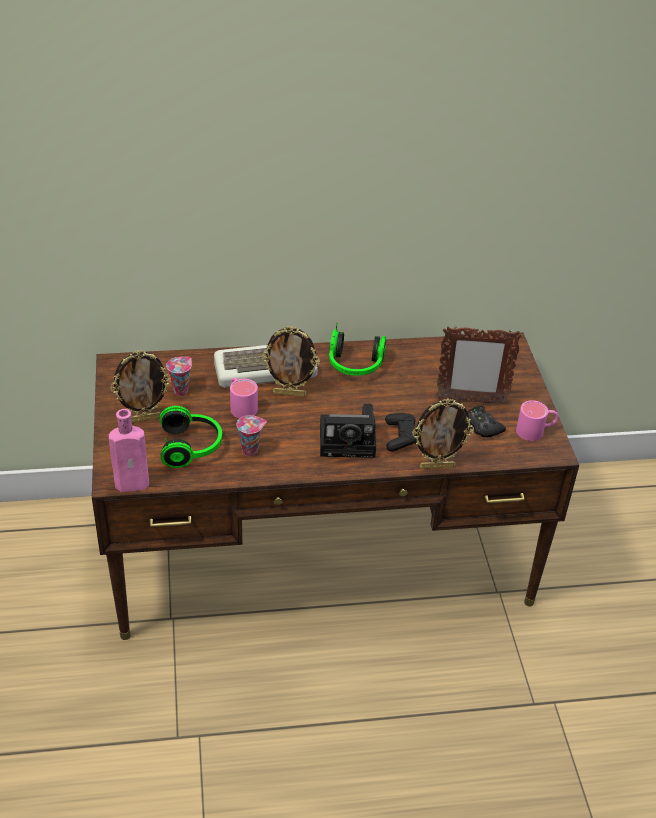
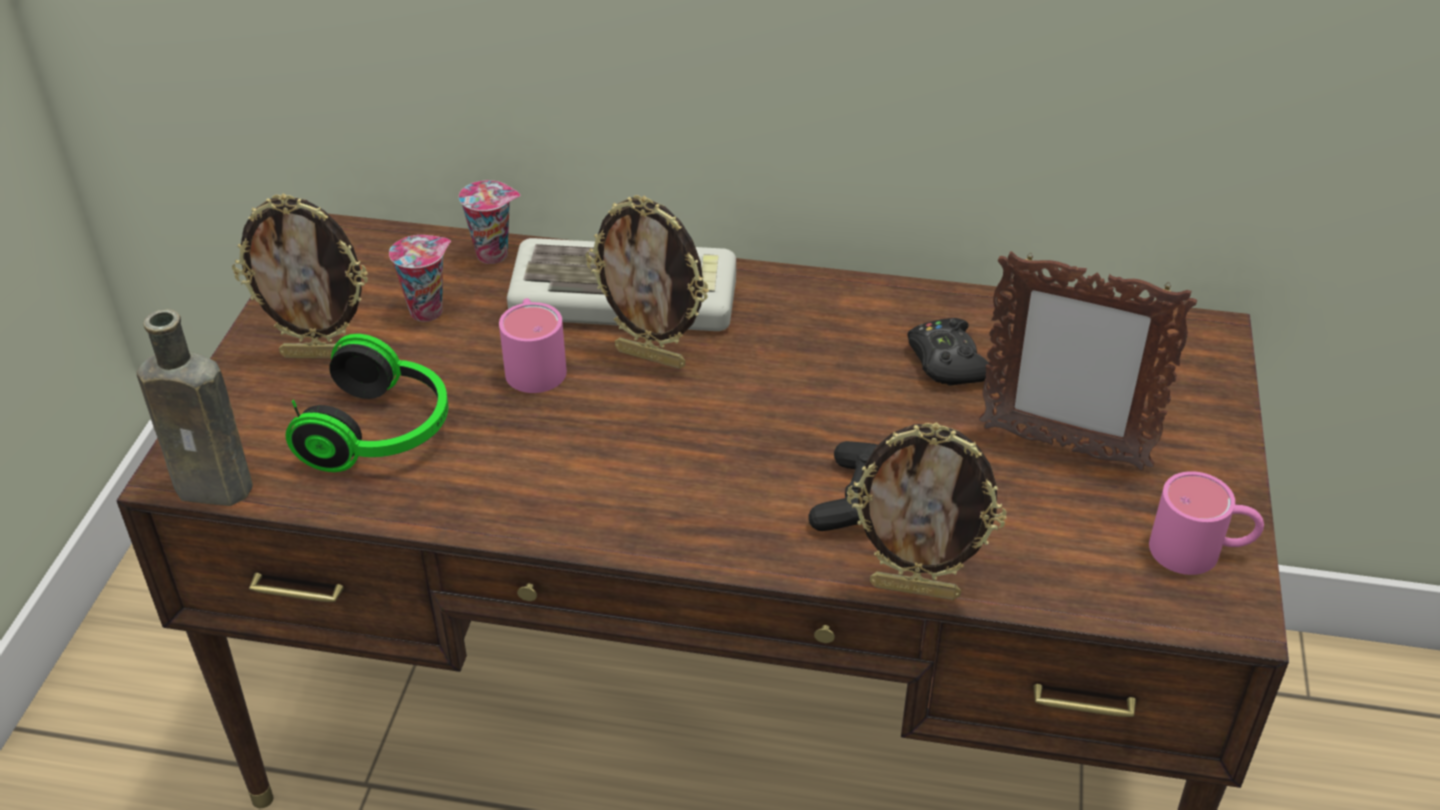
camera: 20 degrees right, 0 degrees up
pink bottle [109,409,149,492] -> brown bottle [137,309,258,506]
cup [236,415,267,456] -> cup moved to [459,180,521,264]
camera [320,403,376,458] -> none
headphones [329,323,386,376] -> none
black game controller [467,406,506,437] -> black game controller moved to [907,318,993,386]

